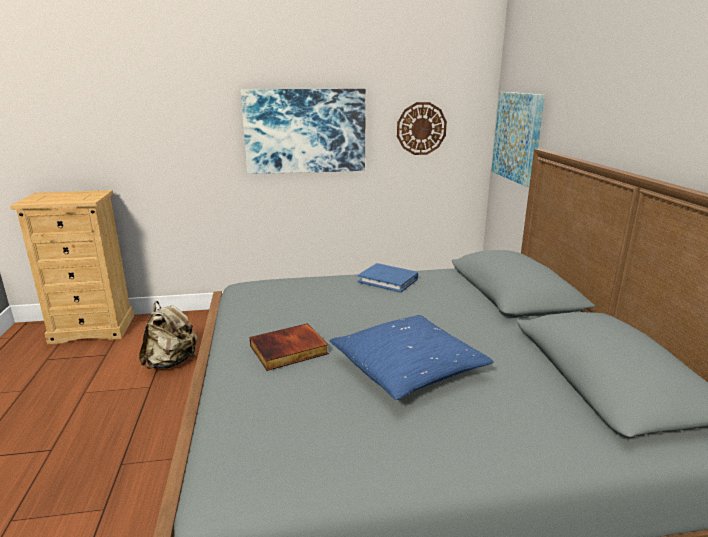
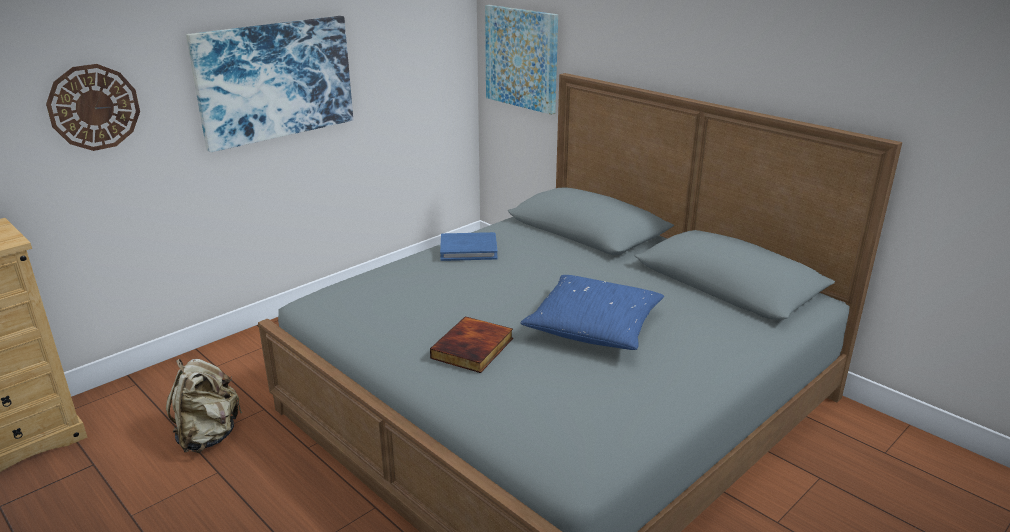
camera: 35 degrees left, 5 degrees up
wall clock [397,102,447,155] -> wall clock moved to [46,64,140,151]

